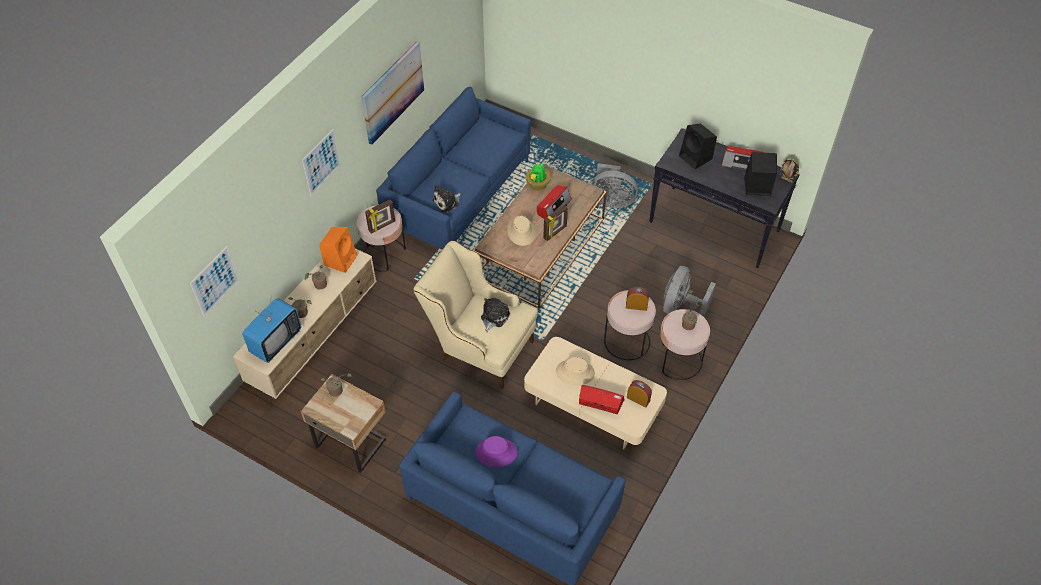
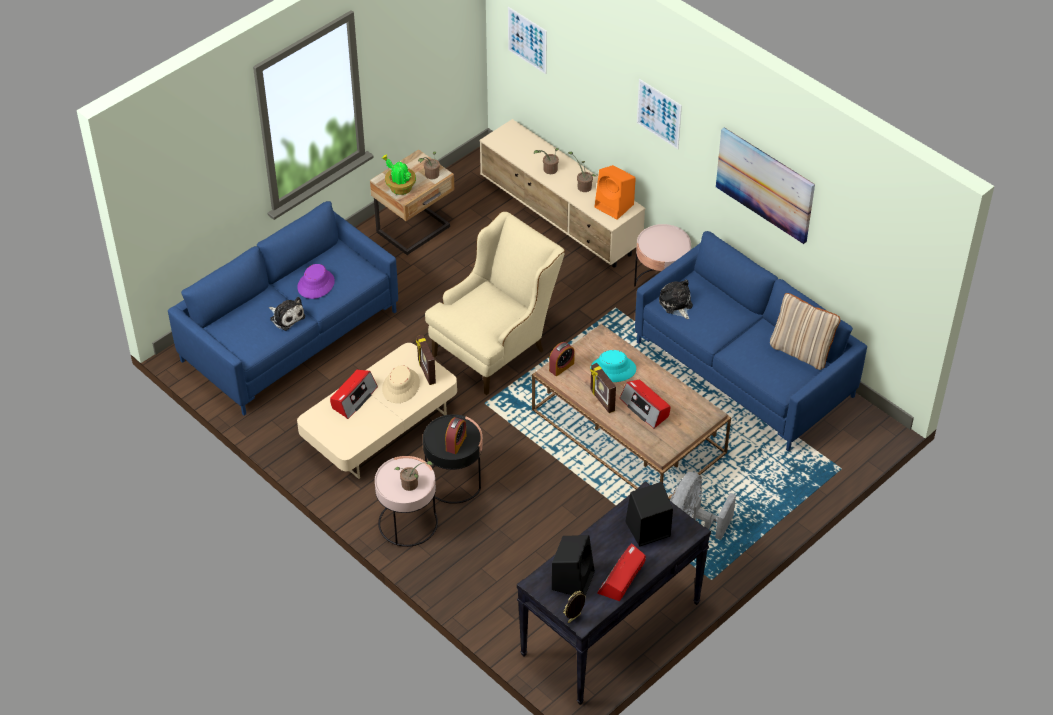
camera: 105 degrees right, 5 degrees down
television [243,295,302,363] -> none
picture frame [365,199,395,234] -> picture frame moved to [416,335,436,385]
plush toy [481,298,510,332] -> plush toy moved to [269,297,305,331]
beige hat [507,216,536,246] -> turquoise hat [590,350,636,382]
potted plant [526,164,551,190] -> potted plant moved to [382,154,416,195]
pink side table [604,290,656,360] -> black side table [423,414,483,504]
alarm clock [627,380,652,407] -> alarm clock moved to [549,342,575,376]
grey fan [663,266,716,317] -> none
none -> beige pillow [770,293,840,370]

